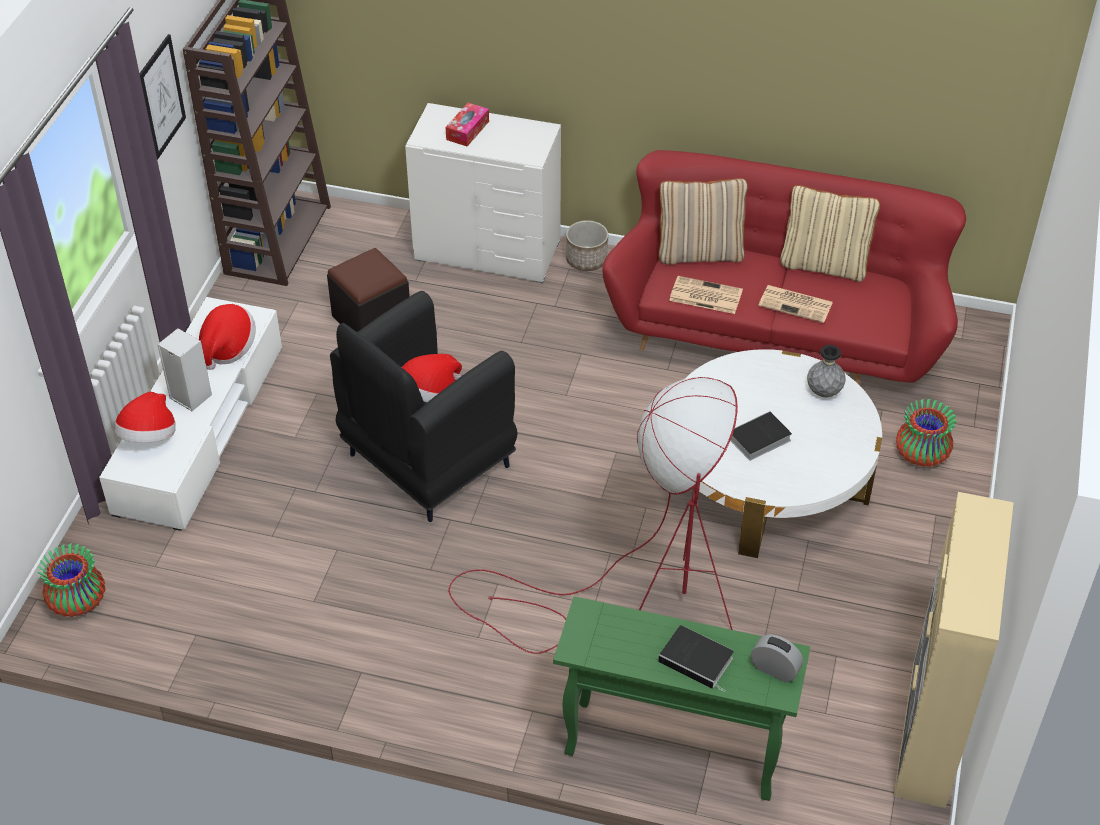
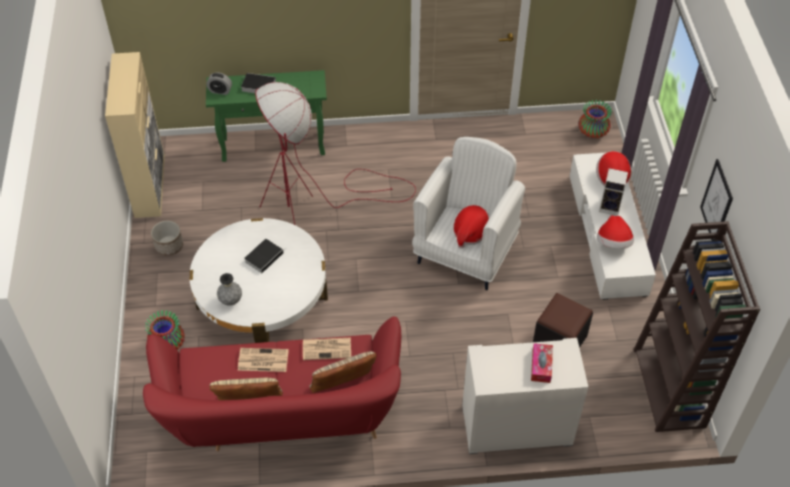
camera: 160 degrees right, 5 degrees up
black armchair [330,291,517,522] -> white armchair [412,137,525,290]
planter [566,220,608,271] -> planter moved to [151,221,183,256]

